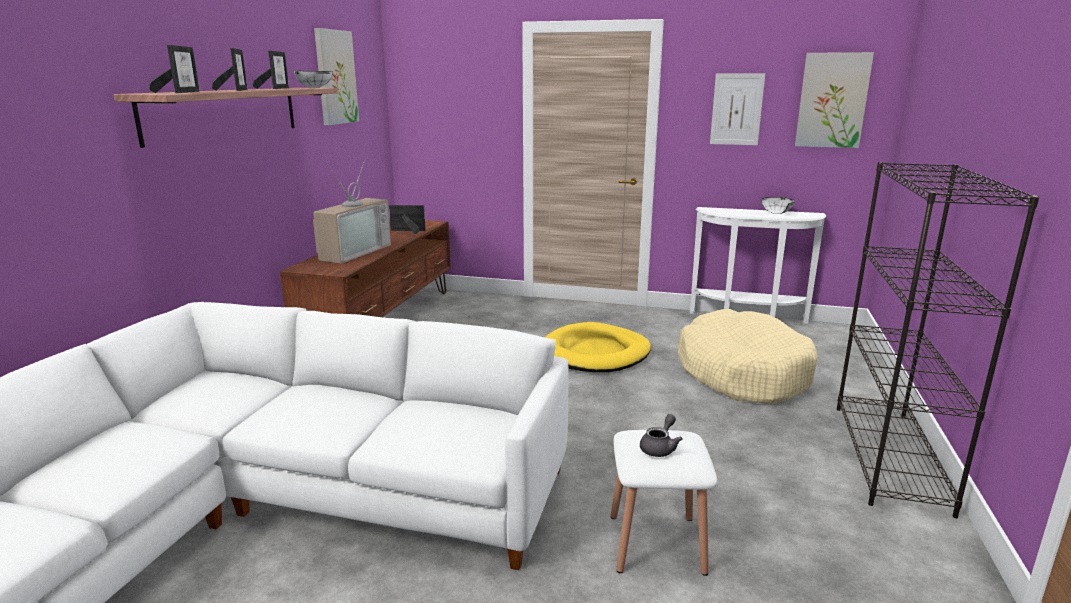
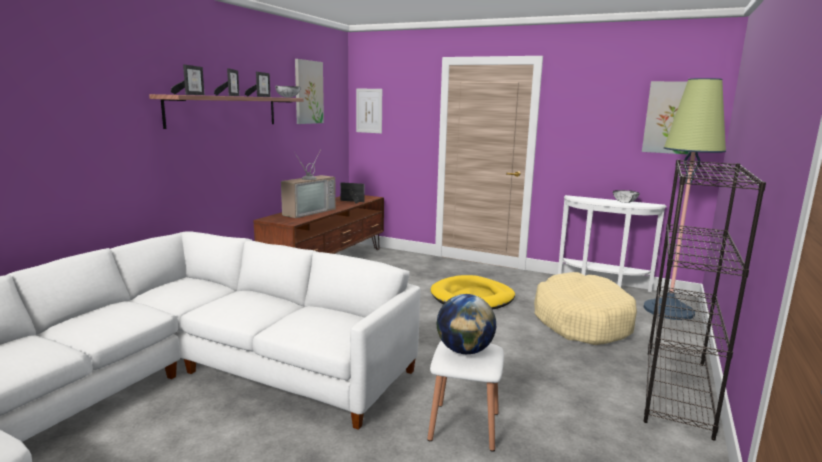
camera: 10 degrees right, 5 degrees down
grey teapot [640,414,683,457] -> globe [437,294,496,354]
picture [710,74,765,145] -> picture moved to [356,88,382,134]
none -> floor lamp [643,78,726,320]

